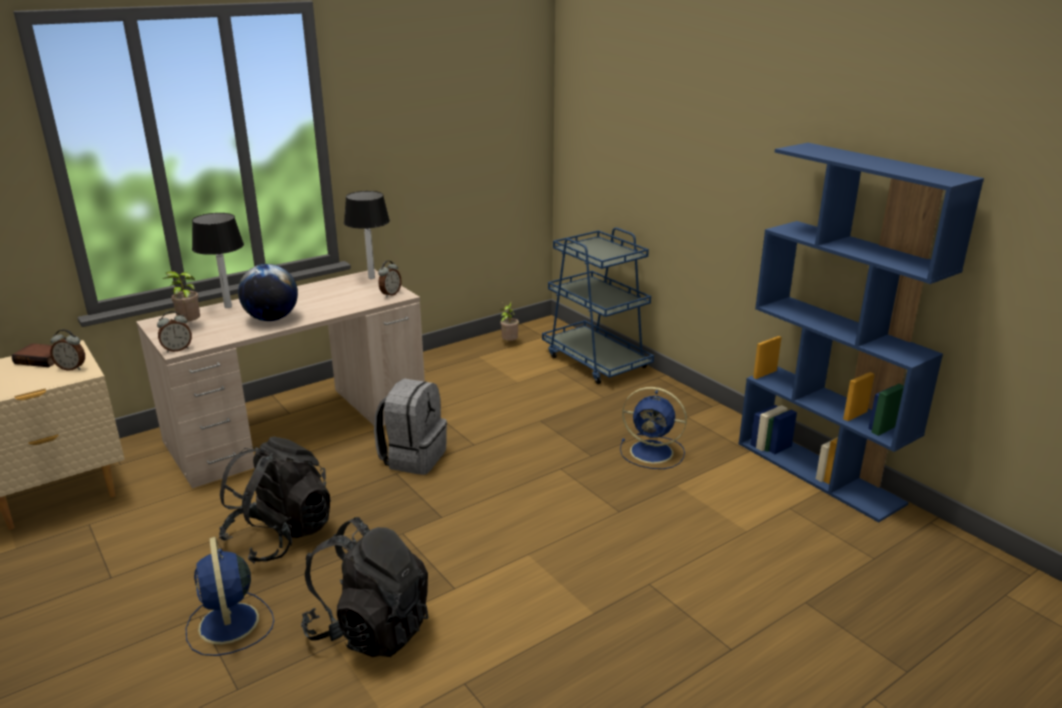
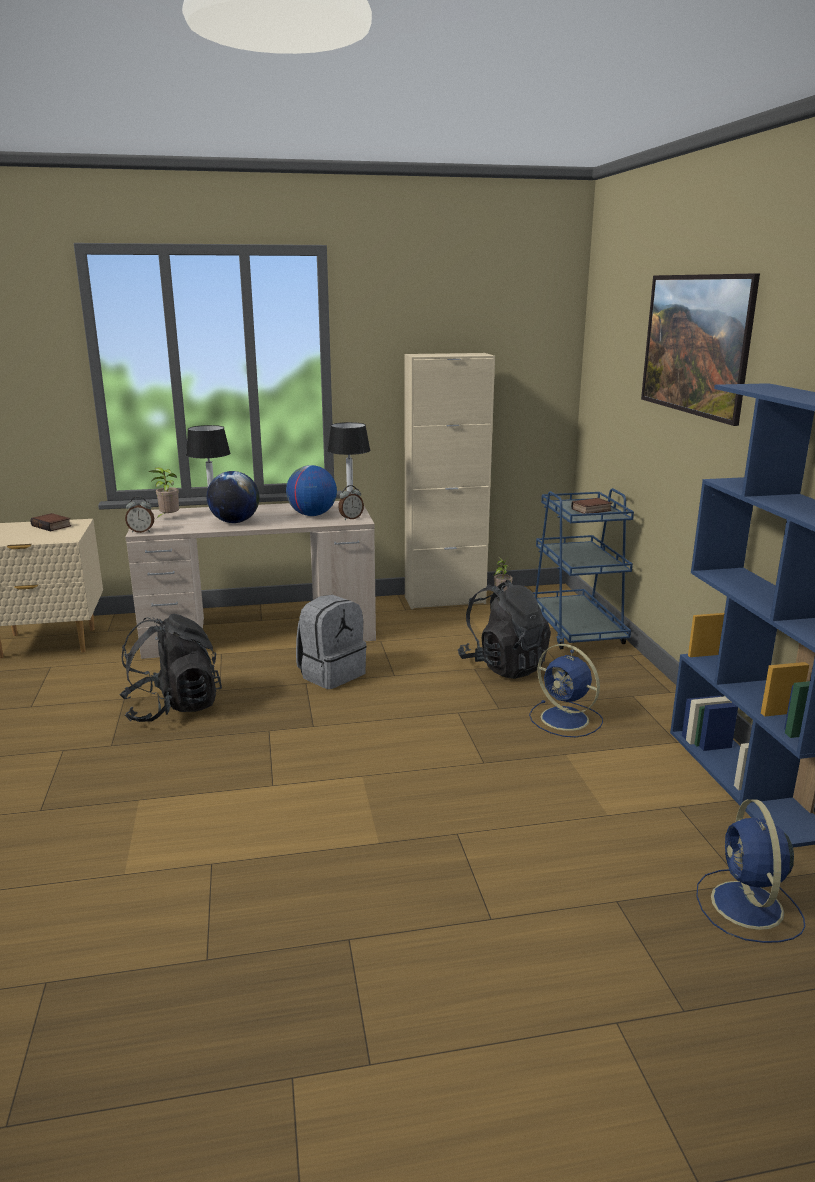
camera: 25 degrees right, 5 degrees down
alarm clock [50,329,85,371] -> none
blue fan [186,537,274,656] -> blue fan moved to [696,799,805,943]
black backpack [301,517,428,657] -> black backpack moved to [458,580,551,679]
none -> globe [286,465,337,516]
none -> beige cabinet [405,353,495,609]
none -> book [571,498,612,514]
none -> picture [641,273,760,426]

